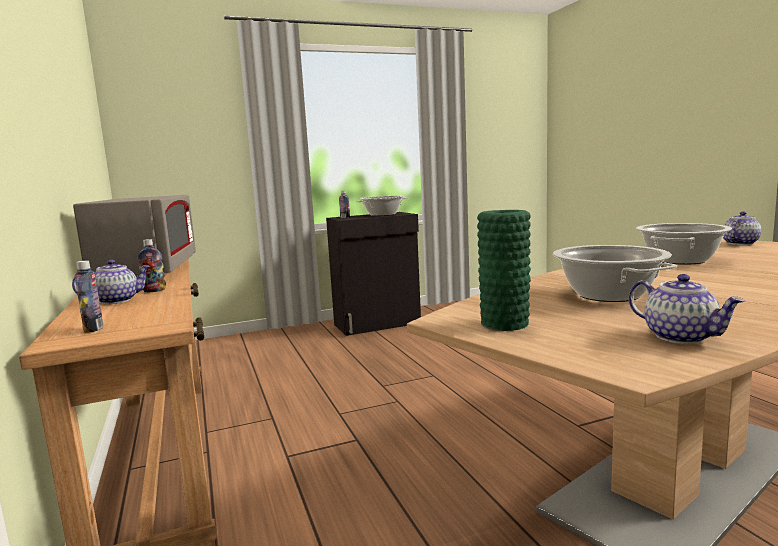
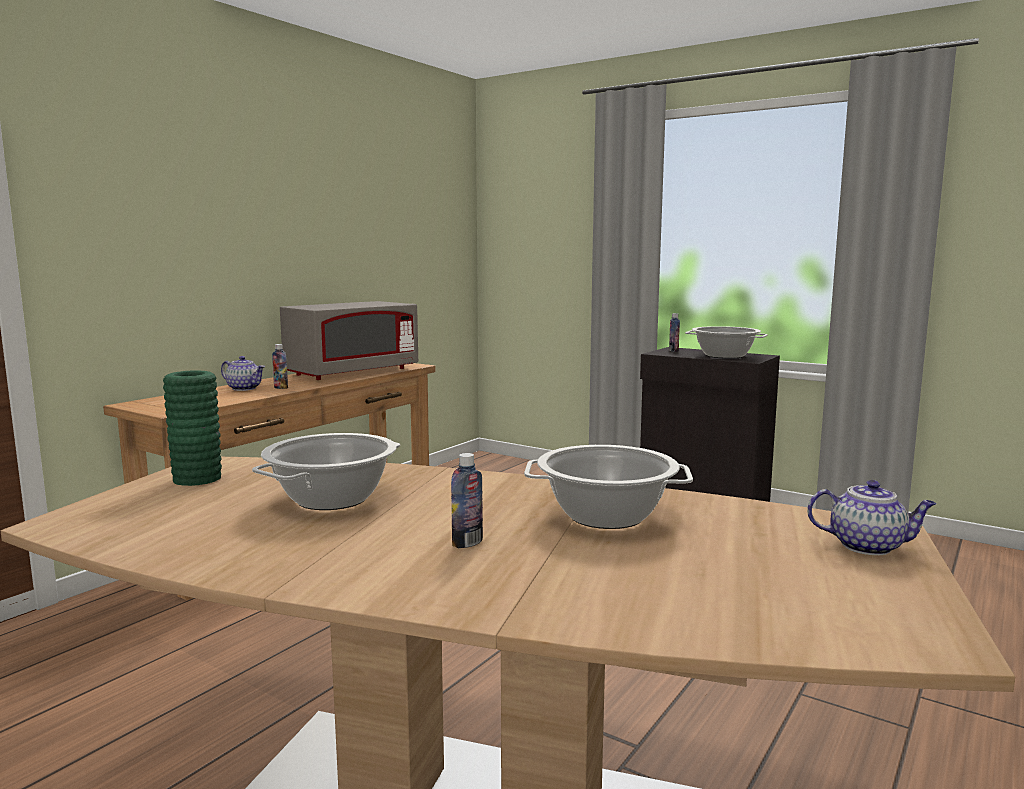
camera: 55 degrees right, 0 degrees up
bottle [74,260,103,333] -> bottle moved to [451,453,483,548]
teapot [629,274,745,344] -> none

